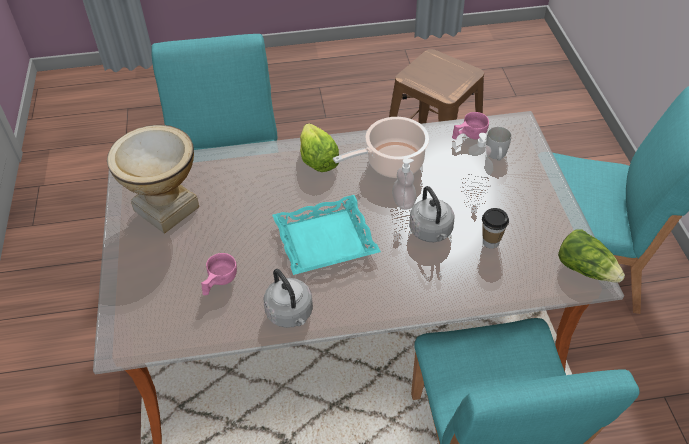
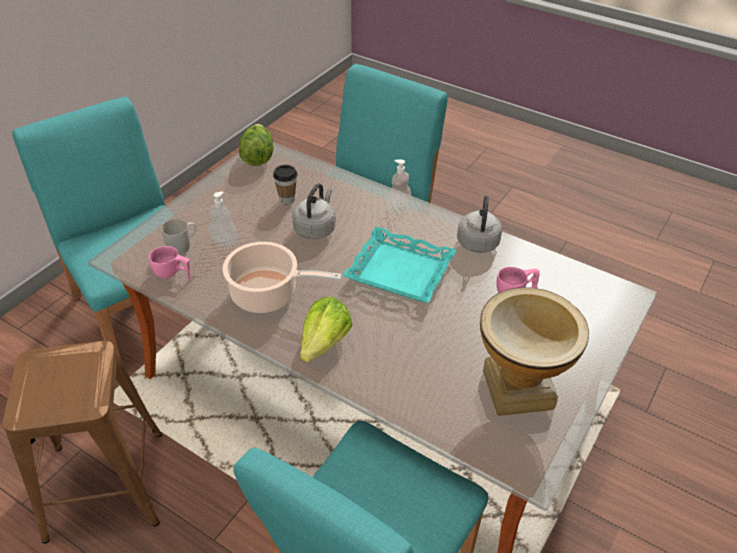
camera: 140 degrees left, 5 degrees down
soap dispenser [392,158,416,210] -> soap dispenser moved to [387,159,411,213]

